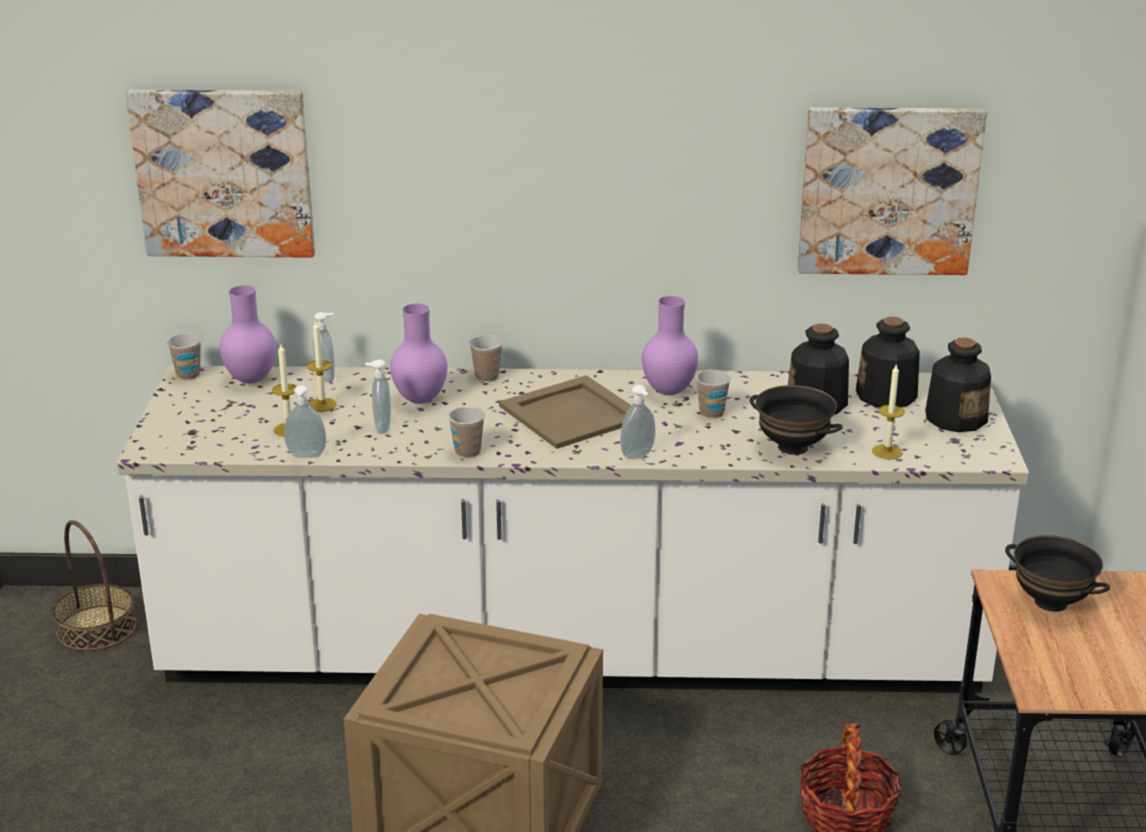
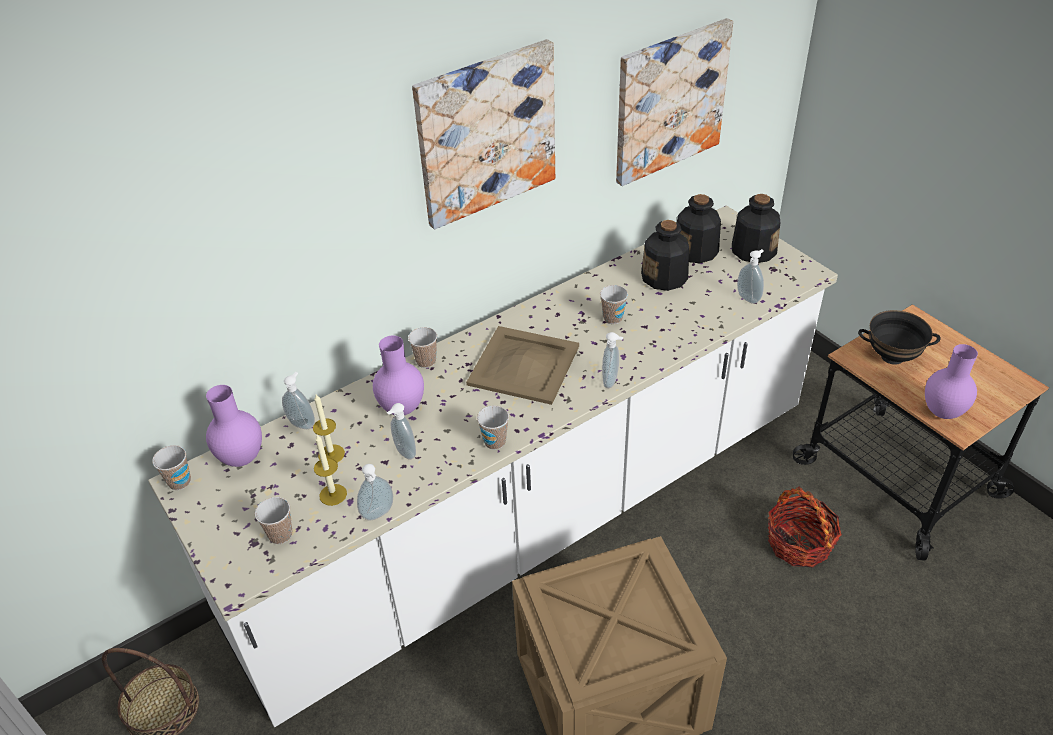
camera: 35 degrees left, 15 degrees up
picture [126,90,315,258] -> picture moved to [412,39,555,229]
purple vase [642,296,698,395] -> purple vase moved to [925,344,978,419]
black bowl [750,385,843,455] -> none
candle [872,363,905,459] -> soap dispenser [737,249,764,304]
none -> cup [255,497,292,544]

